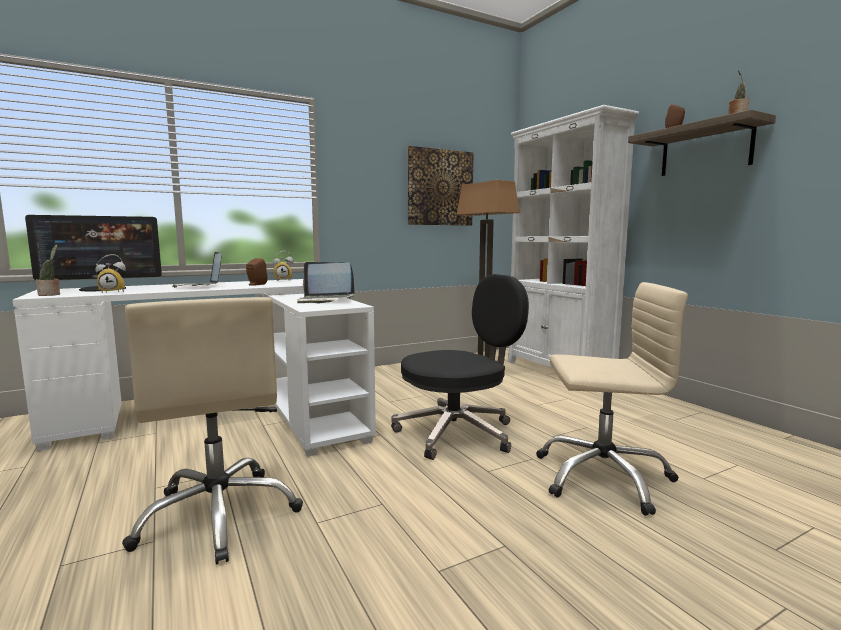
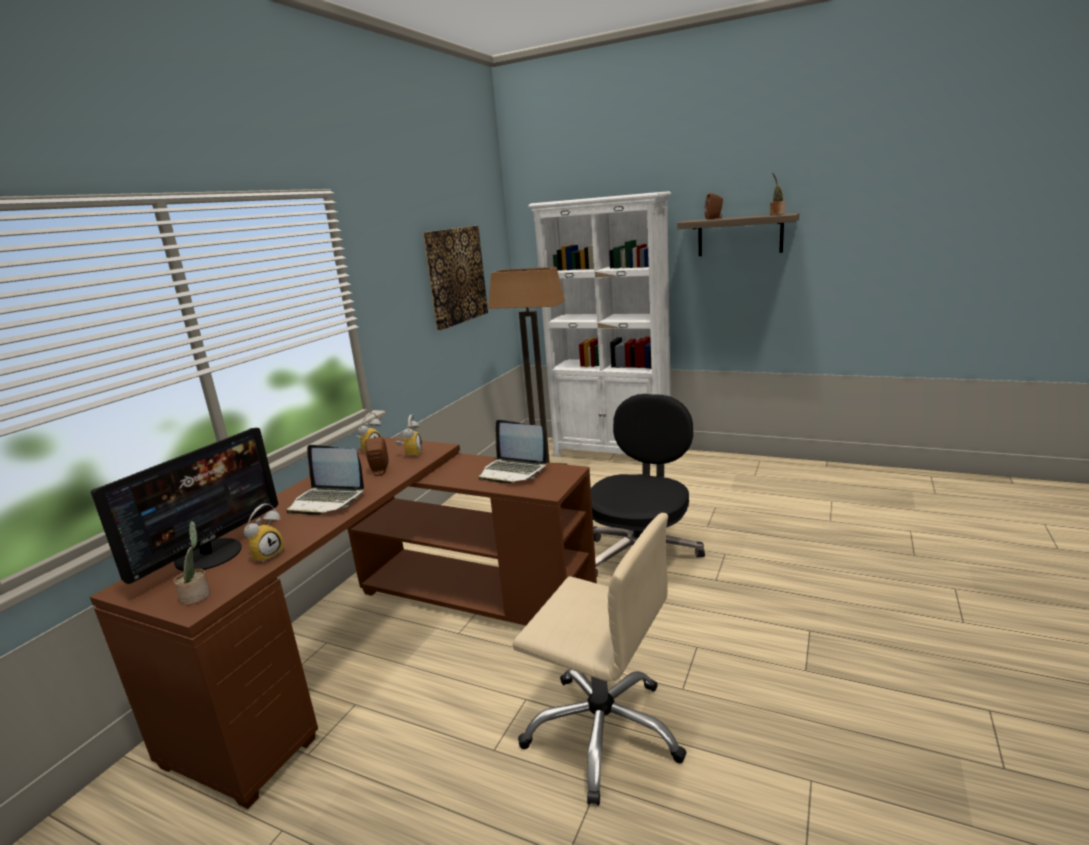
camera: 35 degrees left, 10 degrees up
white desk [13,279,376,457] -> brown desk [90,437,597,809]
laptop [297,262,355,304] -> laptop turned 60 degrees clockwise [479,420,547,484]
beige office chair [536,282,688,516] -> none
none -> alarm clock [396,415,423,457]

